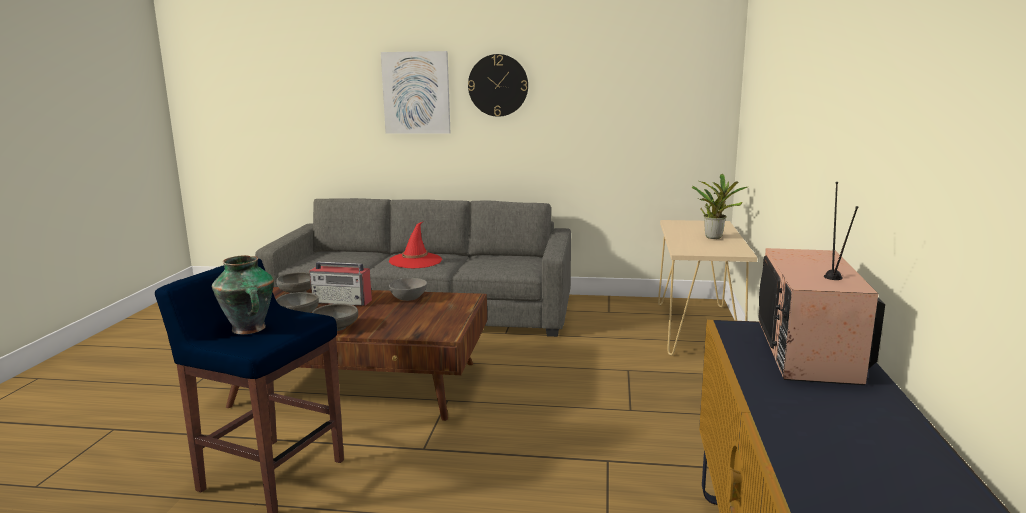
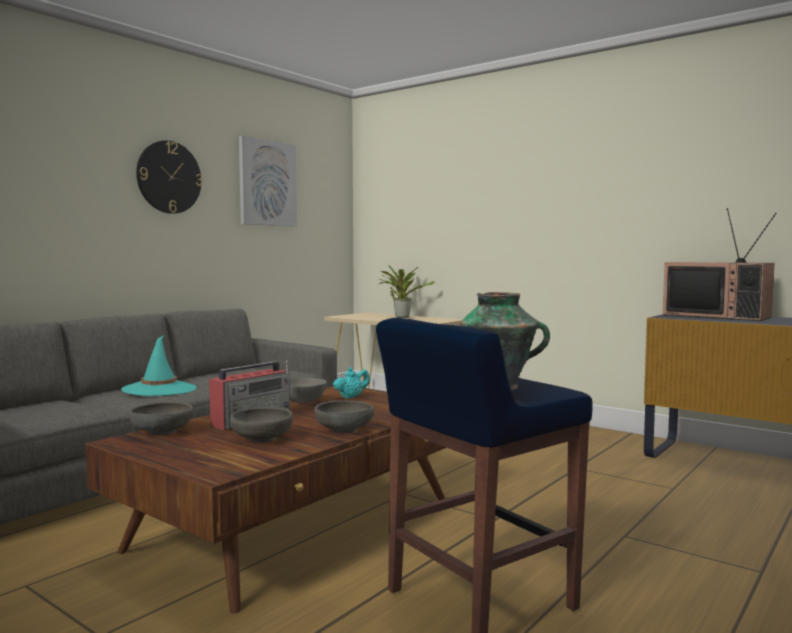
camera: 60 degrees left, 10 degrees down
picture [381,51,450,134] -> picture moved to [239,136,297,226]
red hat [389,222,442,268] -> turquoise hat [121,335,196,396]
none -> turquoise teapot [333,367,370,399]

